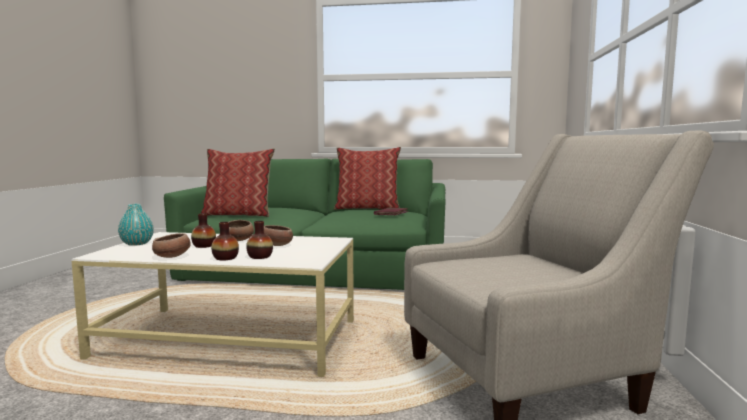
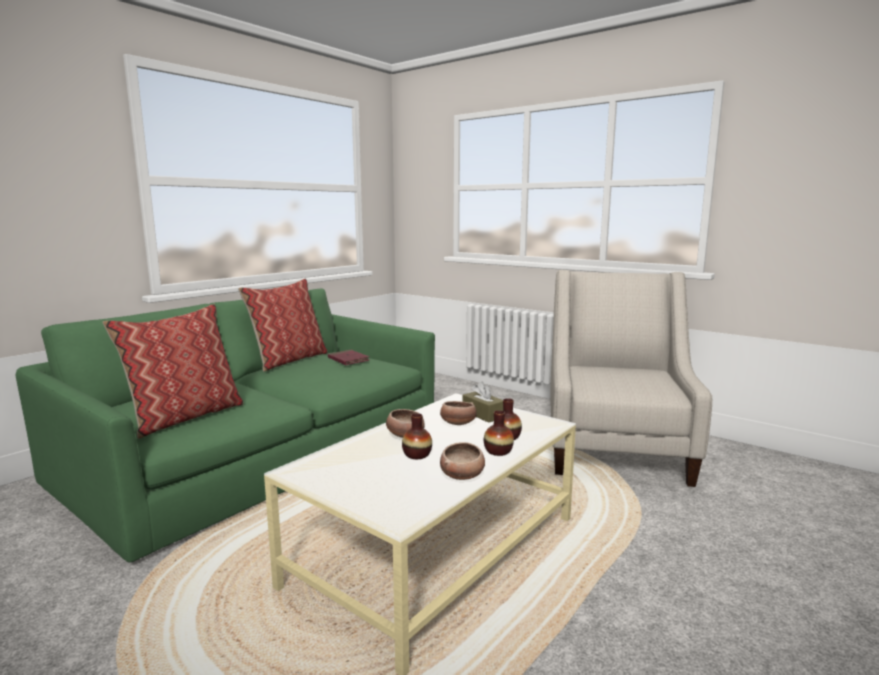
camera: 60 degrees left, 5 degrees up
turquoise vase [118,204,154,246] -> none
none -> brown tissue box [462,381,503,423]

